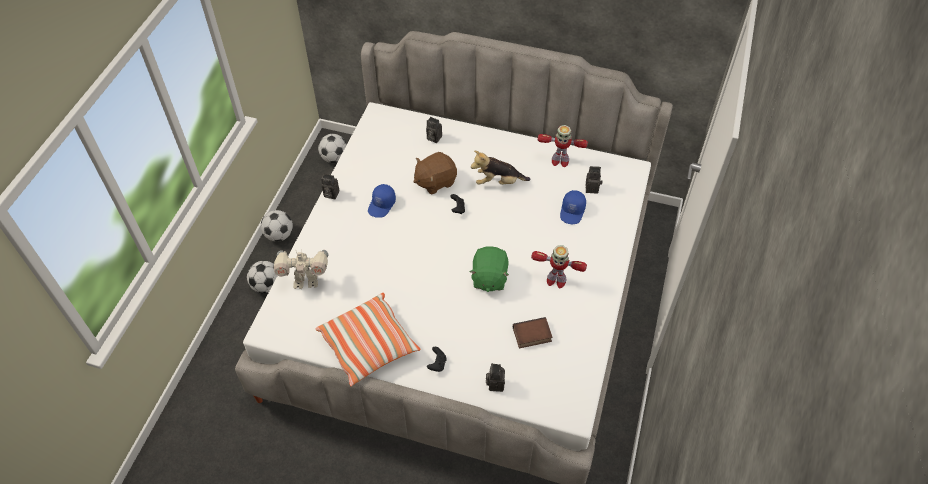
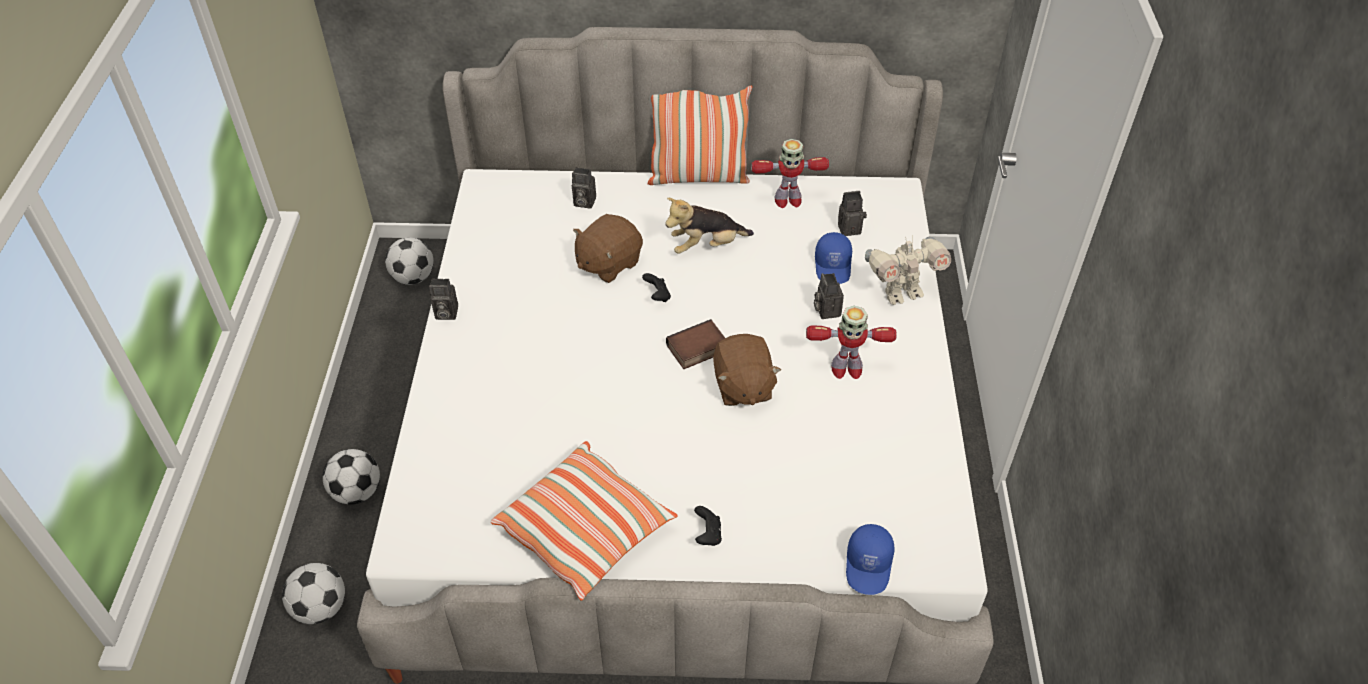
camera: 15 degrees left, 5 degrees down
football [261,210,293,242] -> football moved to [282,563,345,624]
toy robot [274,250,328,289] -> toy robot moved to [865,236,951,305]
blue cap [368,184,396,218] -> blue cap moved to [846,524,895,595]
green plush toy [469,247,509,292] -> brown plush toy [713,334,781,406]
camera [486,363,505,392] -> camera moved to [814,273,844,319]
book [513,317,553,348] -> book moved to [666,319,725,369]
none -> pillow [648,86,752,185]

